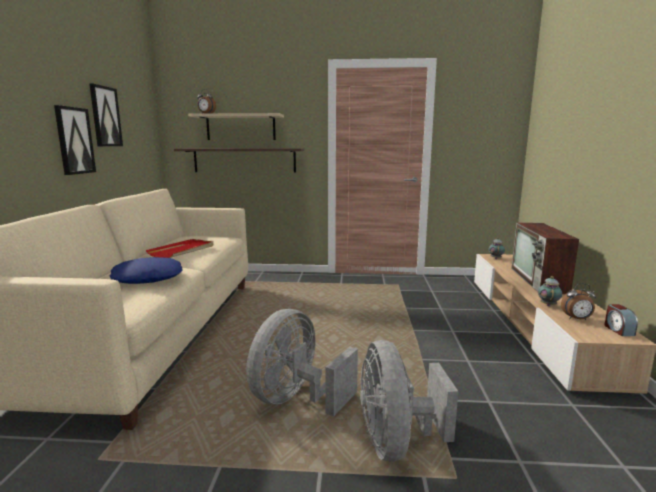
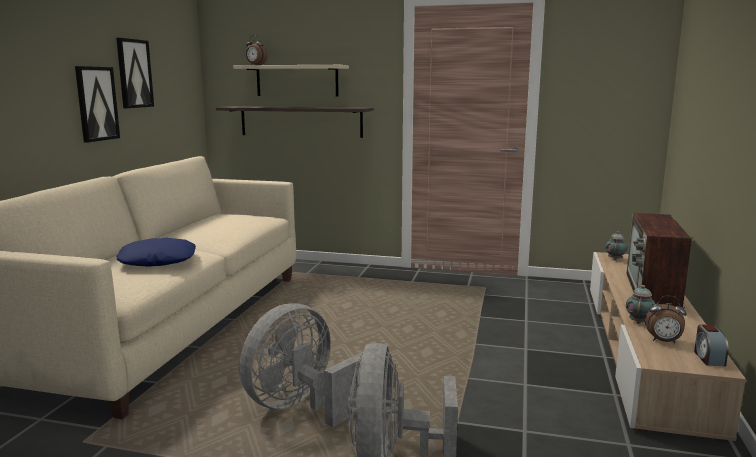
camera: 10 degrees right, 0 degrees up
red tray [146,239,213,258] -> none

